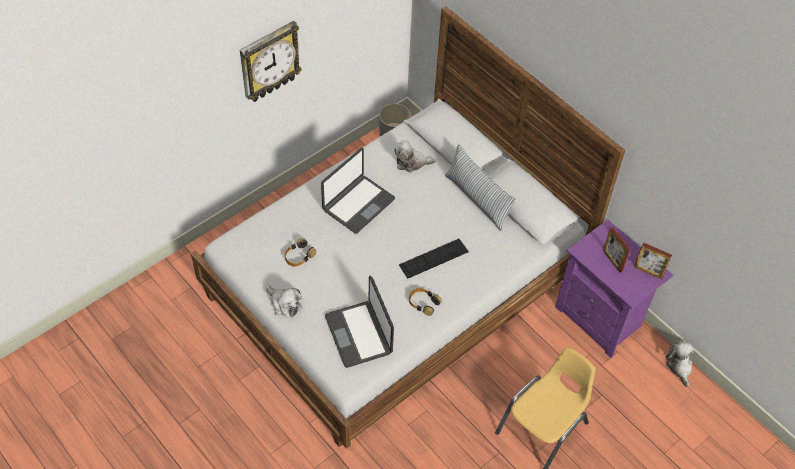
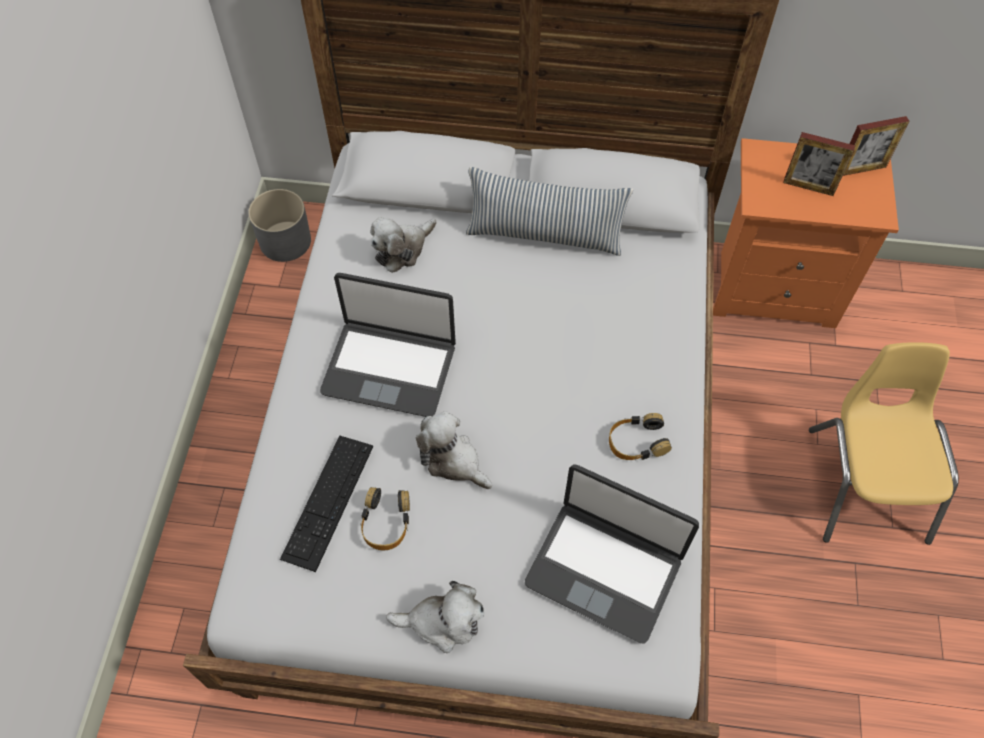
camera: 40 degrees left, 5 degrees up
wall clock [240,21,302,102] -> none
laptop [321,148,395,234] -> laptop turned 105 degrees clockwise [320,273,456,417]
keyboard [399,239,469,279] -> keyboard moved to [280,435,373,572]
purple nightstand [555,220,673,358] -> orange nightstand [713,138,899,328]
plush toy [666,341,694,387] -> plush toy moved to [416,411,492,489]

